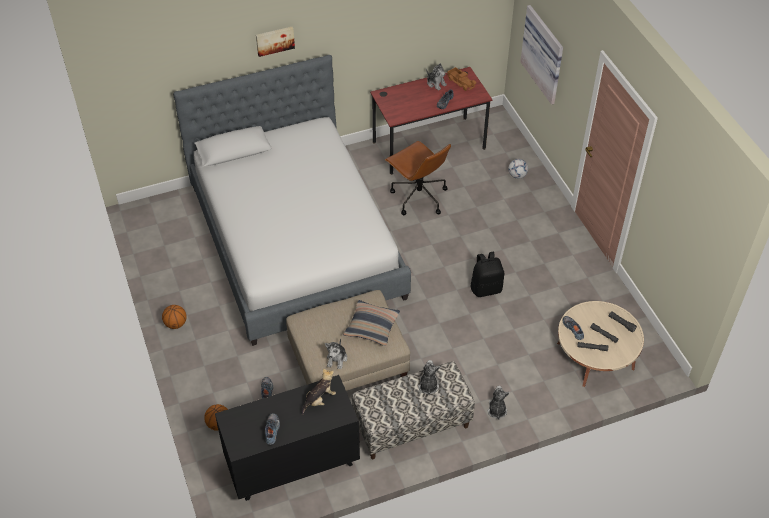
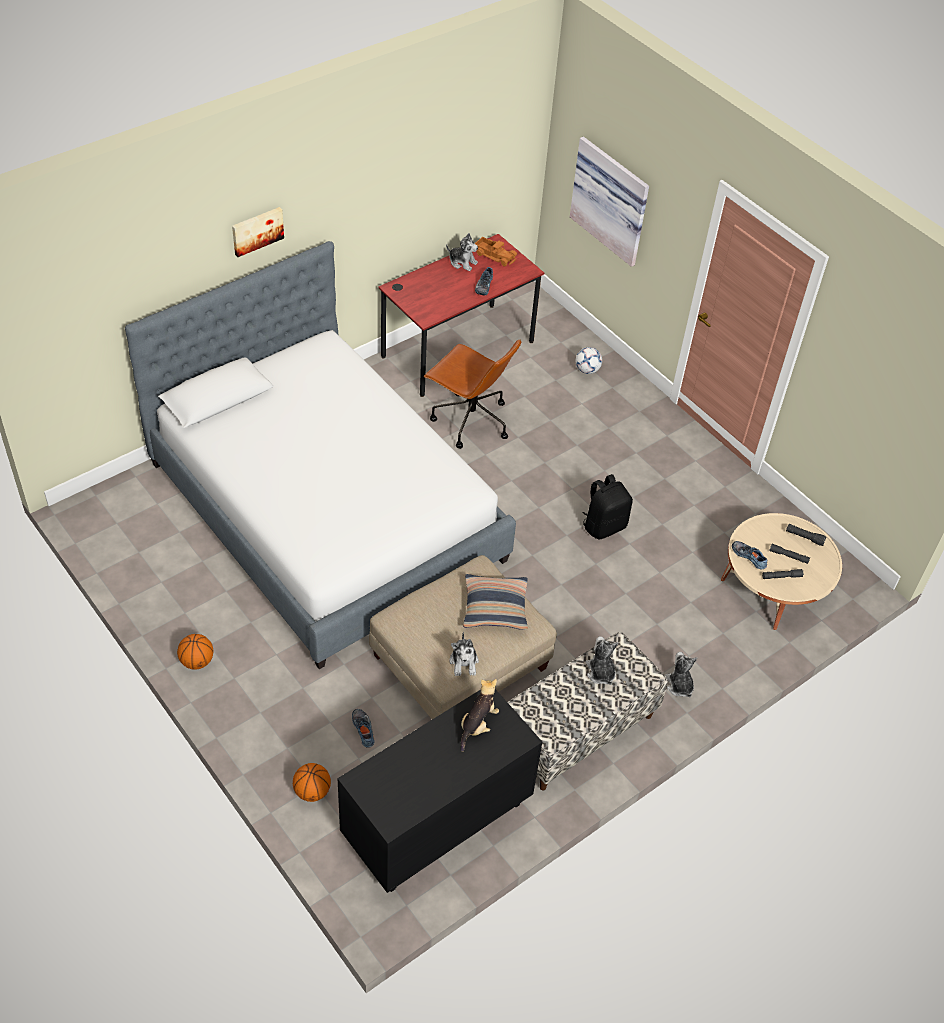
camera: 20 degrees left, 0 degrees up
shoe [265,413,280,445] -> none

